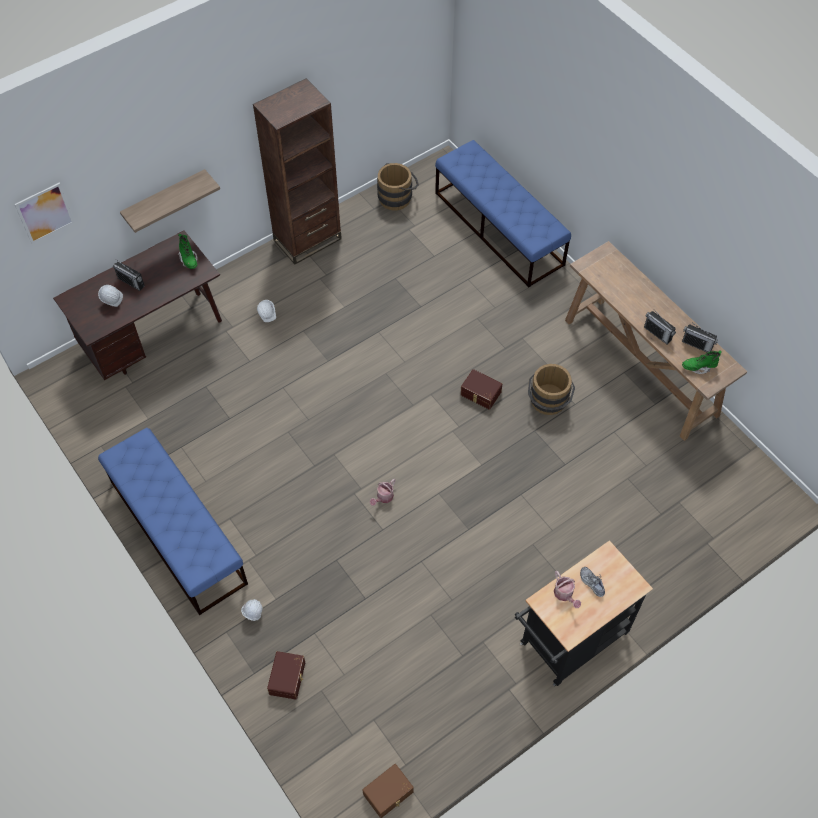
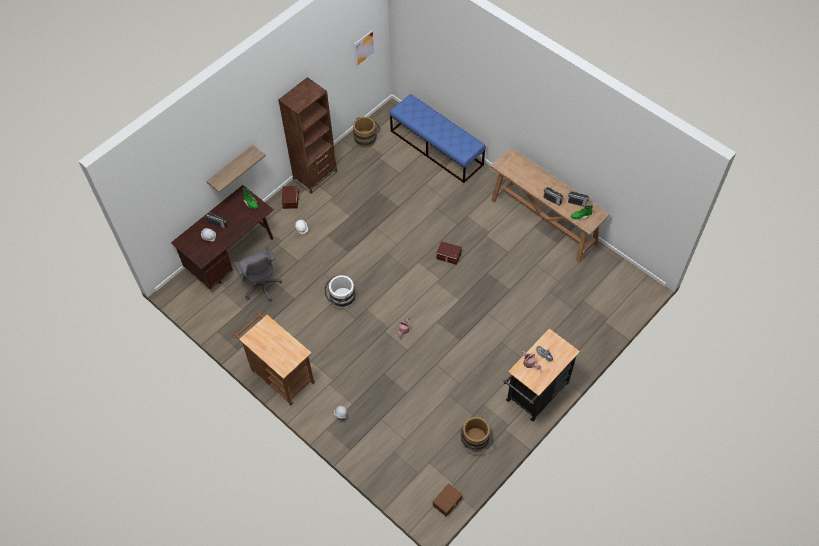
camera: 10 degrees left, 0 degrees up
picture [14,183,75,244] -> picture moved to [354,29,375,68]
blue bench [98,428,248,615] -> brown cart [234,313,315,405]
brown storage box [267,651,305,700] -> brown storage box moved to [282,186,299,209]
brown bucket [528,364,575,415] -> brown bucket moved to [460,417,493,451]
none -> grey office chair [233,247,282,301]
none -> white bucket [325,275,355,308]

